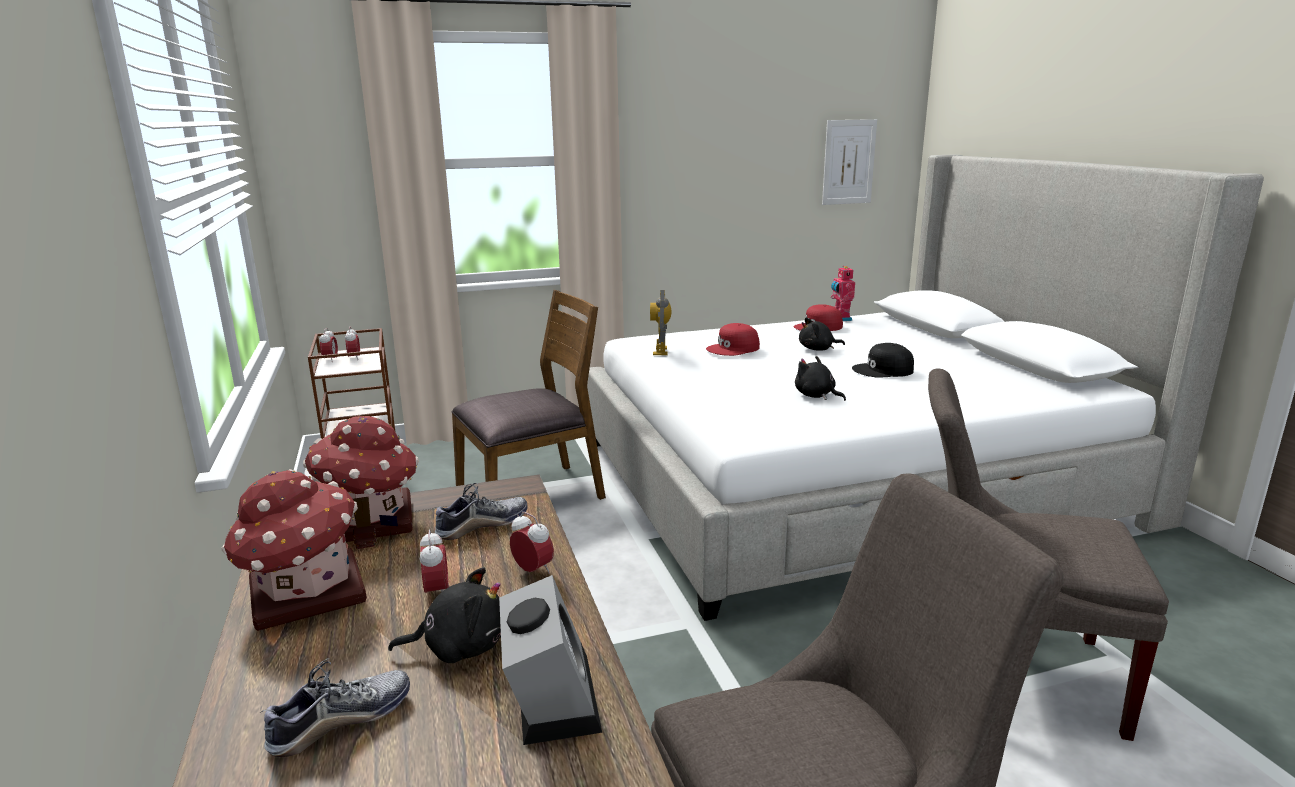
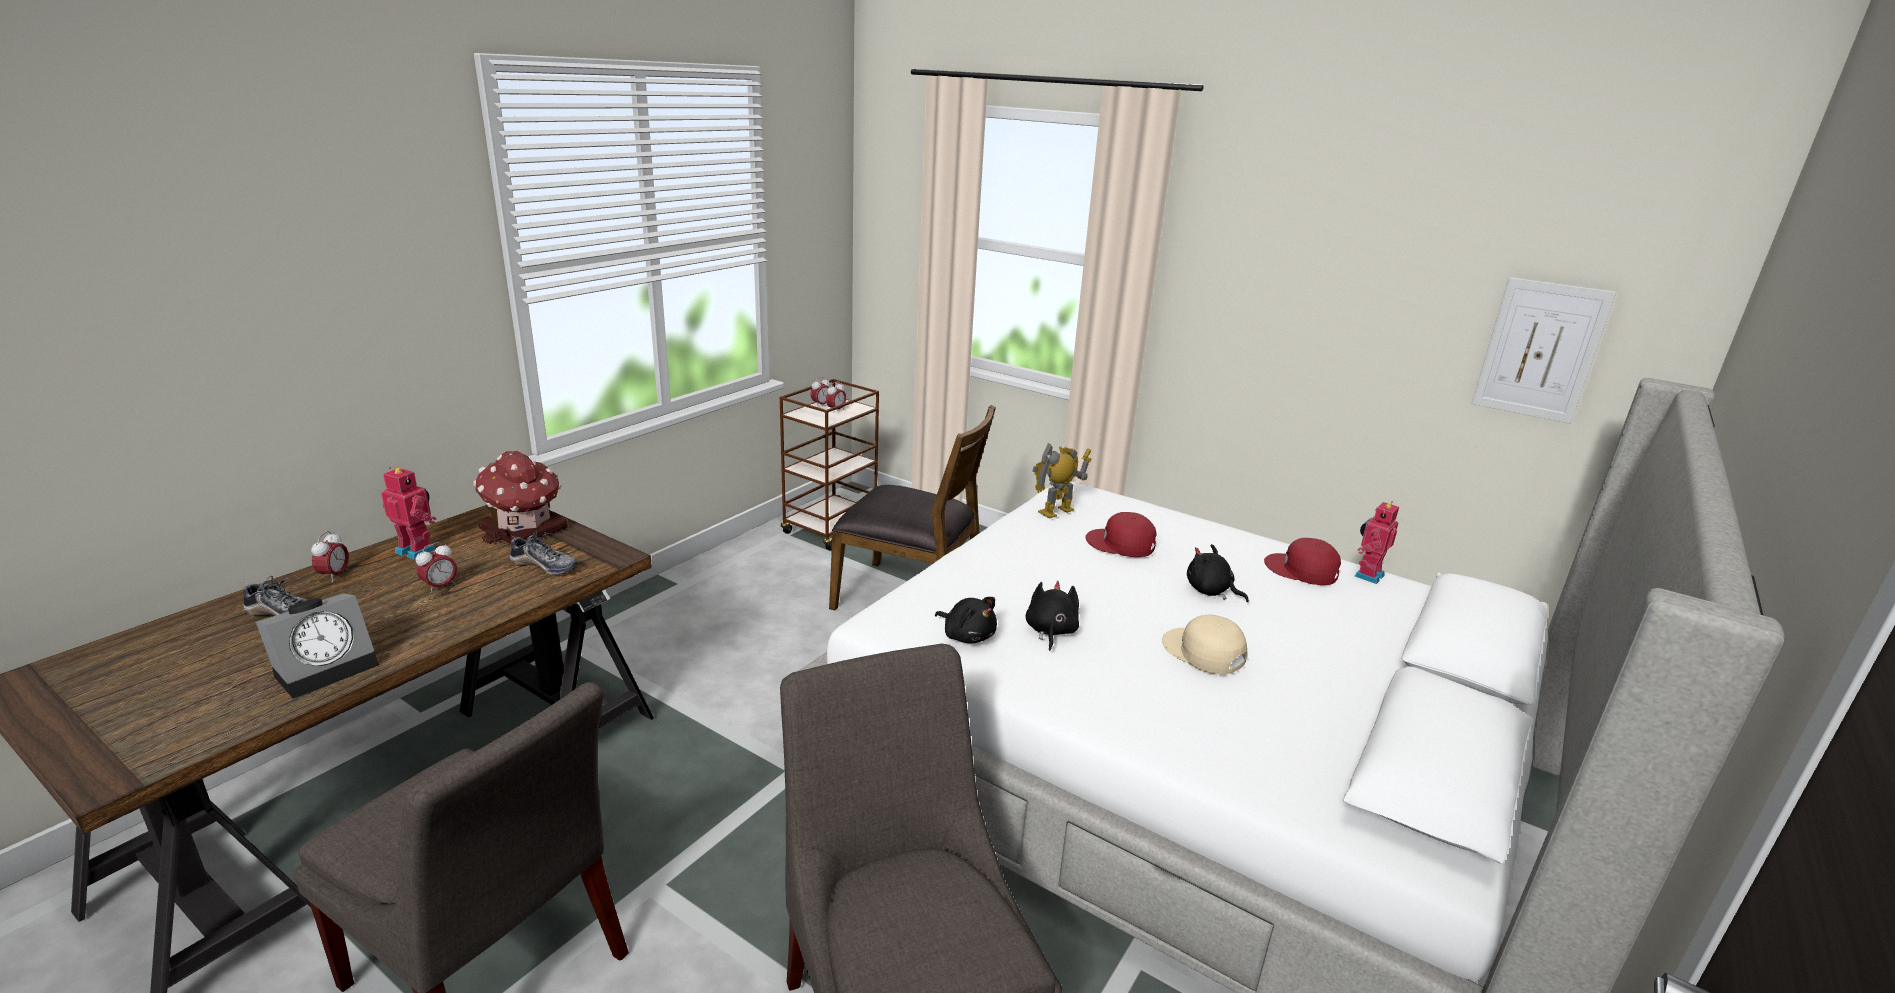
camera: 50 degrees right, 5 degrees up
toy house [222,469,367,631] -> toy robot [381,467,436,559]
black plush toy [388,567,501,663] -> black plush toy moved to [935,597,997,643]
alarm clock [510,512,554,574] -> alarm clock moved to [311,531,349,582]
black cap [852,343,914,377] -> beige cap [1162,615,1247,675]

